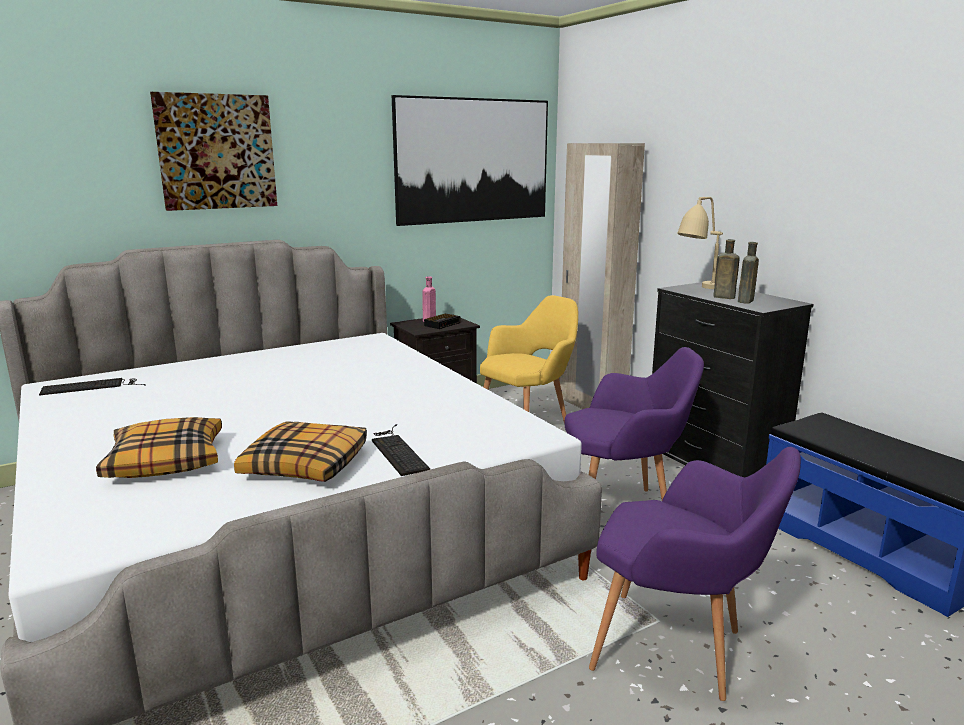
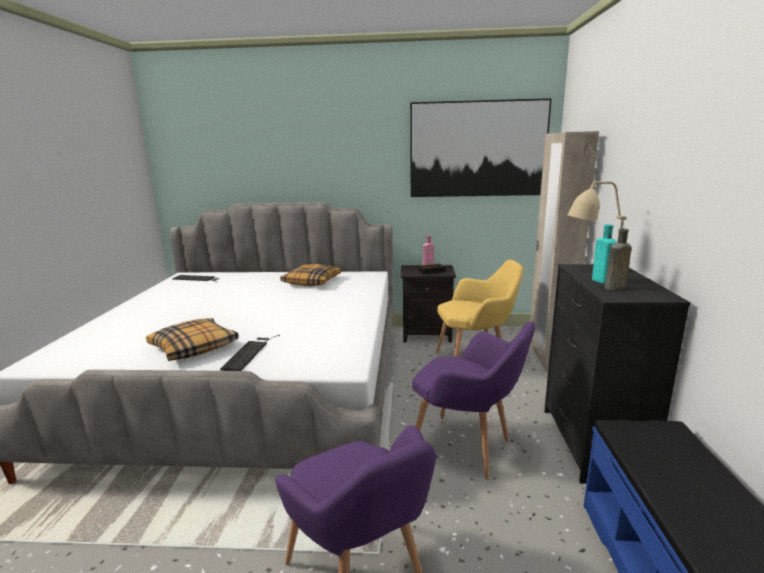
camera: 35 degrees right, 0 degrees up
pillow [96,417,222,478] -> pillow moved to [280,264,341,286]
picture [150,92,277,211] -> none
brown bottle [713,239,740,299] -> turquoise bottle [592,224,617,284]

